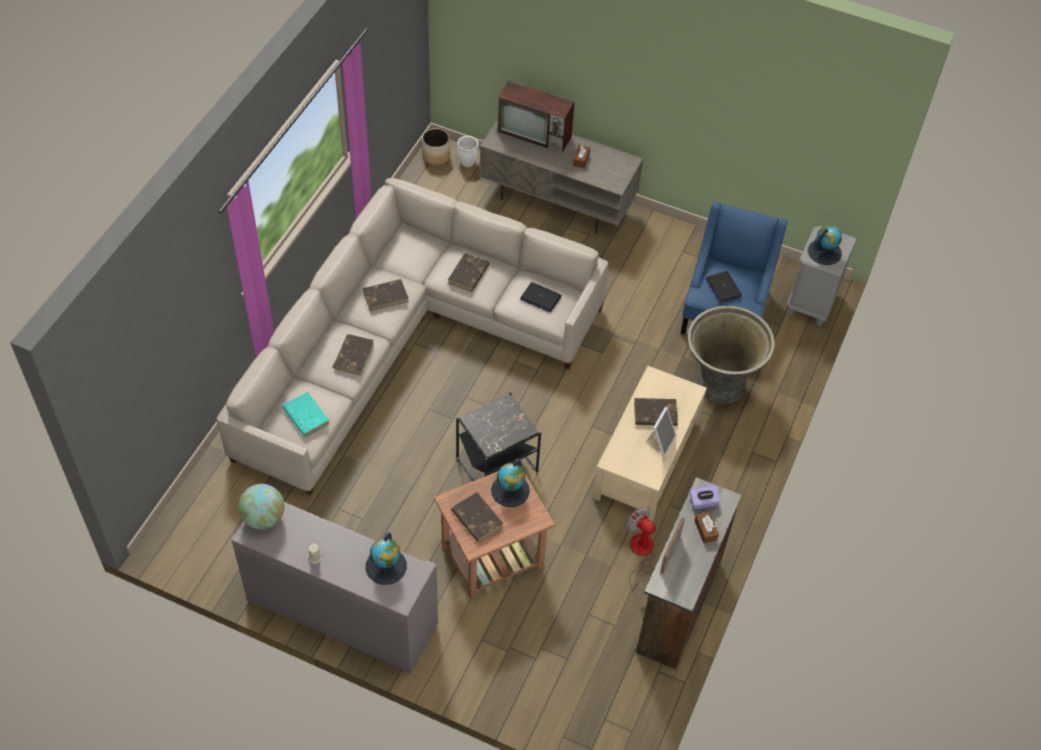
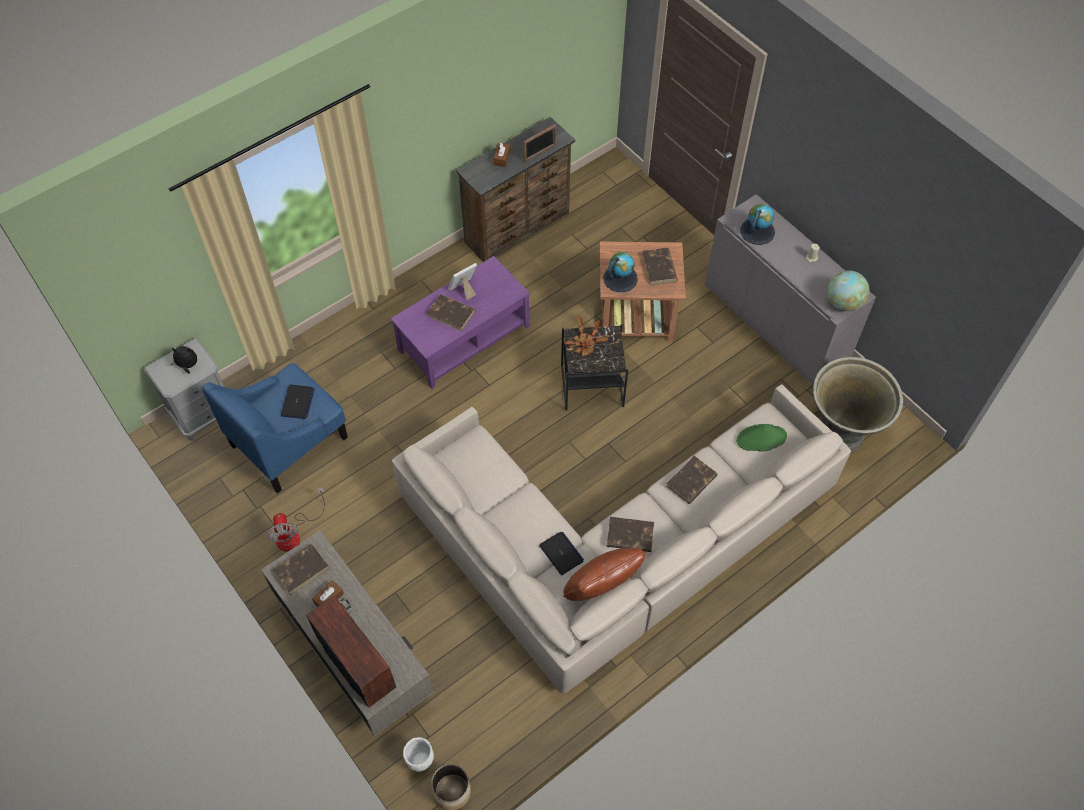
camera: 150 degrees left, 5 degrees up
turquoise book [282,392,329,437] -> green hat [736,424,787,452]
brown book [448,253,489,292] -> brown book moved to [272,543,330,595]
laptop [520,282,562,313] -> laptop moved to [539,532,584,575]
beige coffee table [593,366,707,522] -> purple coffee table [391,256,530,389]
fan [627,506,656,590] -> fan moved to [267,488,325,552]
grey planter [688,306,775,404] -> grey planter moved to [813,357,903,453]
purple tissue box [689,485,720,509] -> none
globe [808,225,842,265] -> plush toy [171,346,197,374]
none -> brown pillow [563,548,645,601]
none -> potted plant [565,316,608,356]

